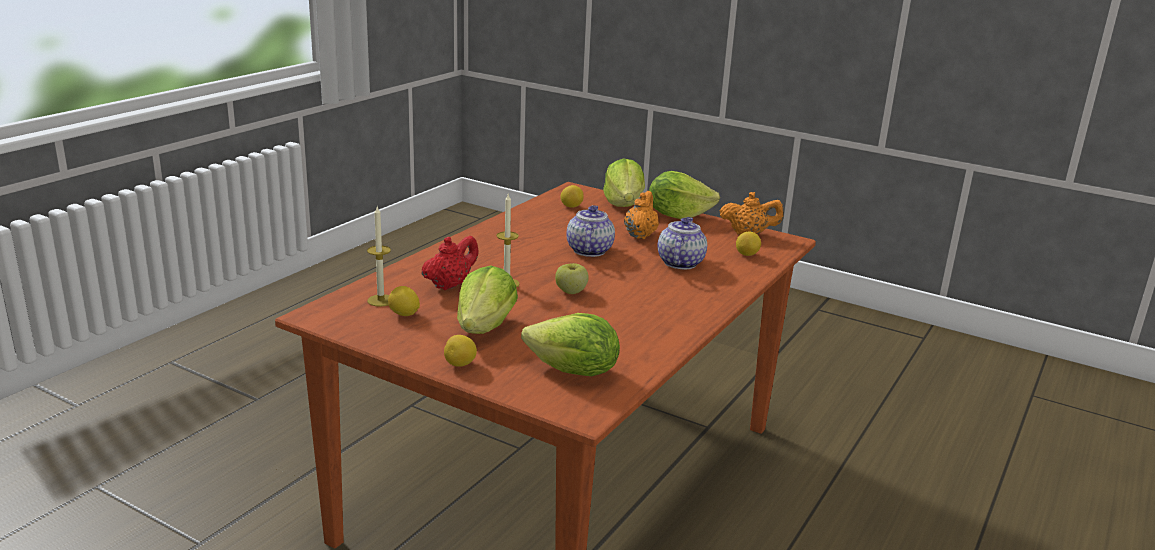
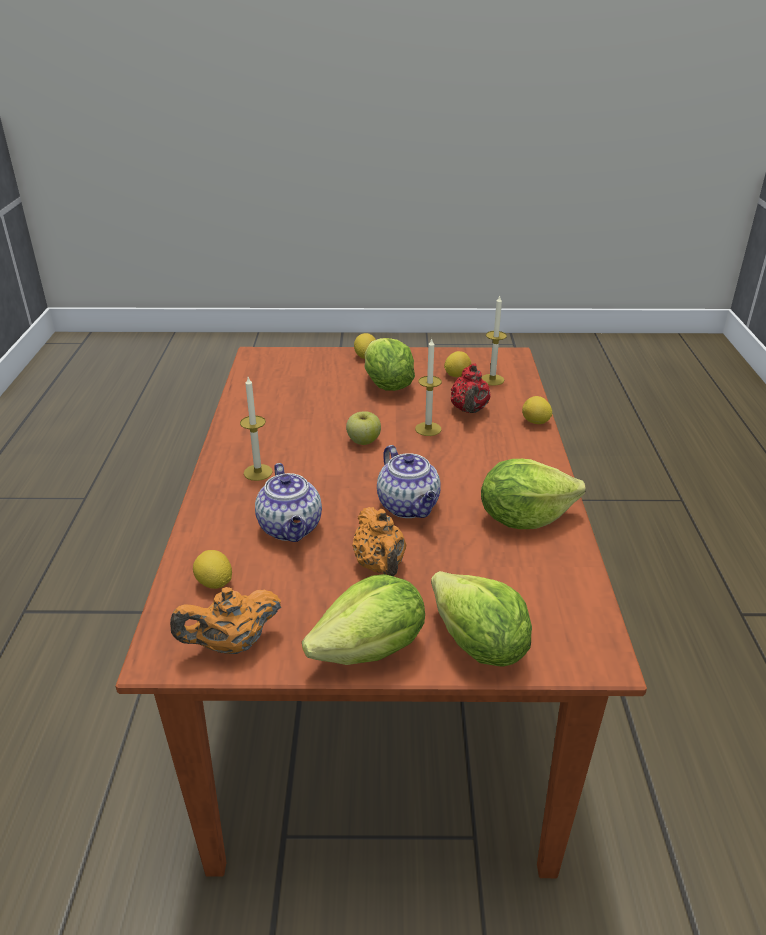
camera: 150 degrees right, 10 degrees up
lettuce [521,313,620,376] -> lettuce moved to [481,459,586,529]
lemon [560,185,584,207] -> lemon moved to [522,396,552,424]
none -> candle [240,377,273,481]

